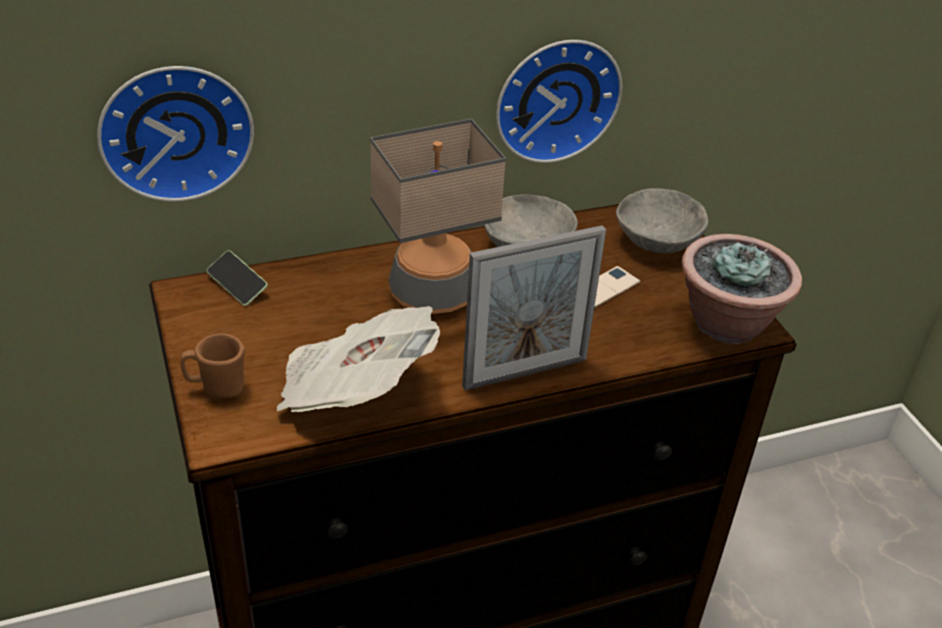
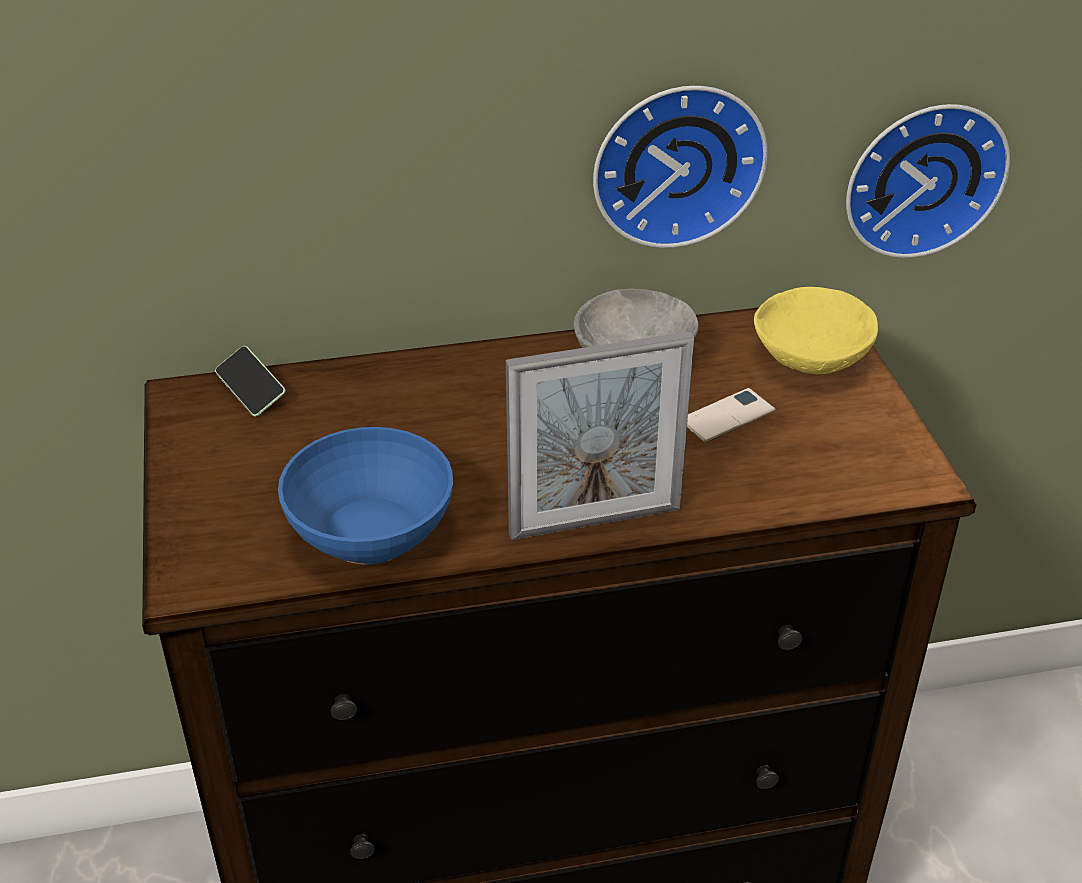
camera: 10 degrees right, 0 degrees up
wall clock [97,66,254,202] -> wall clock moved to [846,104,1010,258]
brown mug [180,333,245,398] -> none
newspaper [276,306,440,412] -> blue bowl [278,427,453,564]
table lamp [370,119,506,314] -> none
grey bowl [616,188,708,254] -> yellow bowl [754,287,878,374]
potted plant [681,234,802,344] -> none

